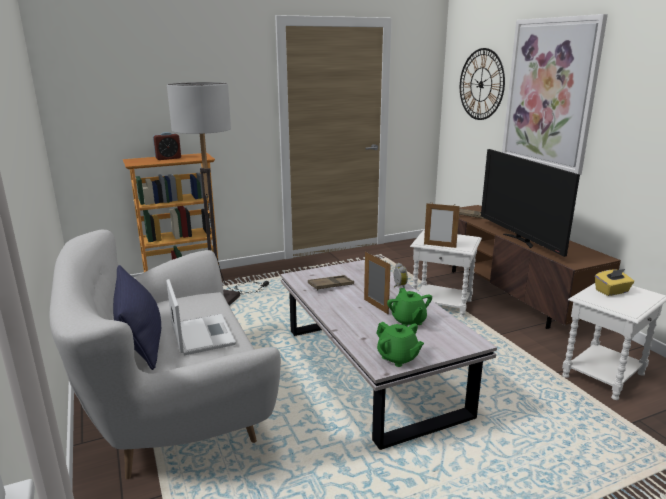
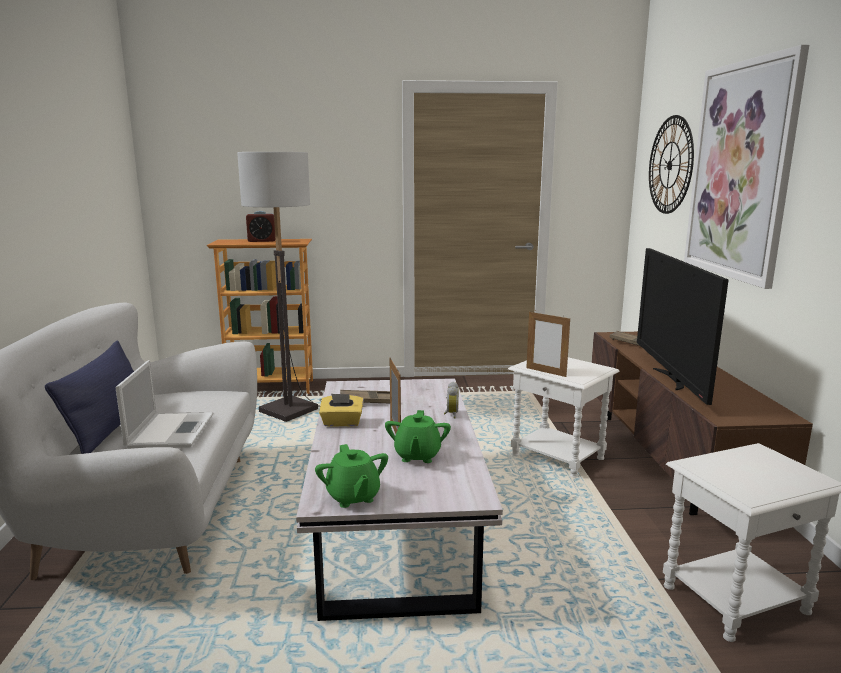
camera: 20 degrees right, 5 degrees down
yellow tissue box [595,269,634,296] -> yellow tissue box moved to [319,394,364,427]

